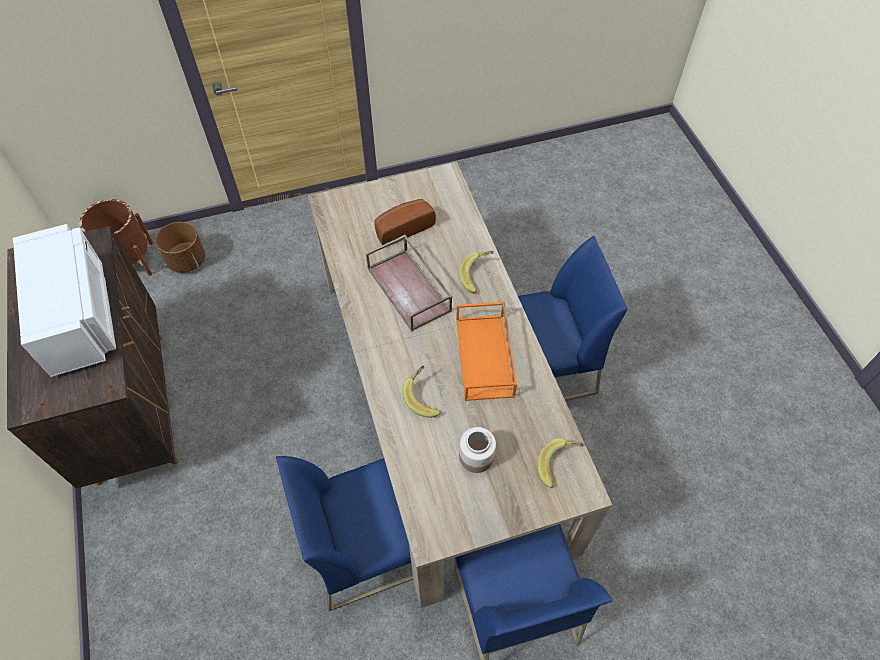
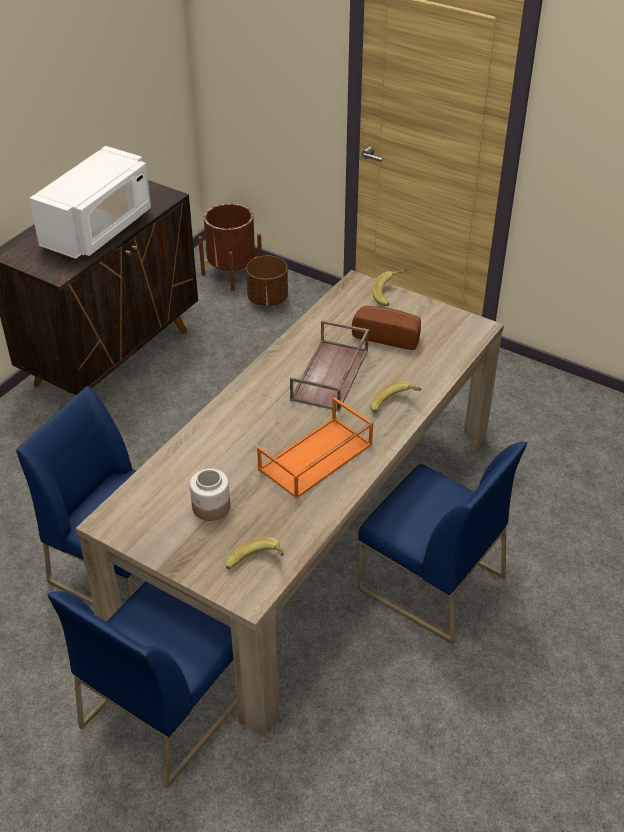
camera: 50 degrees right, 15 degrees down
banana [402,365,441,418] -> banana moved to [372,269,408,306]

